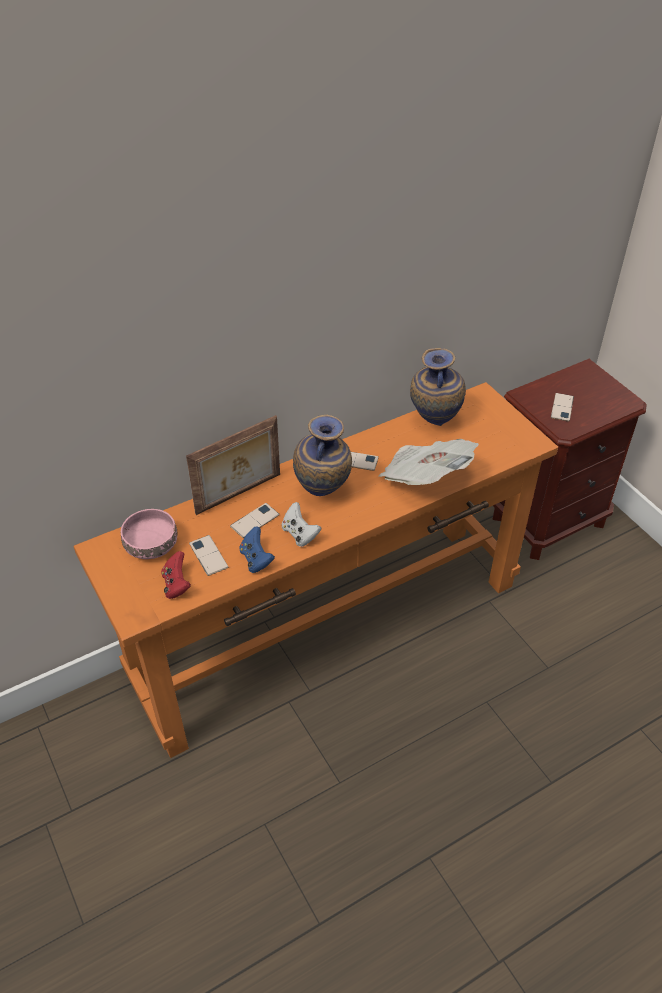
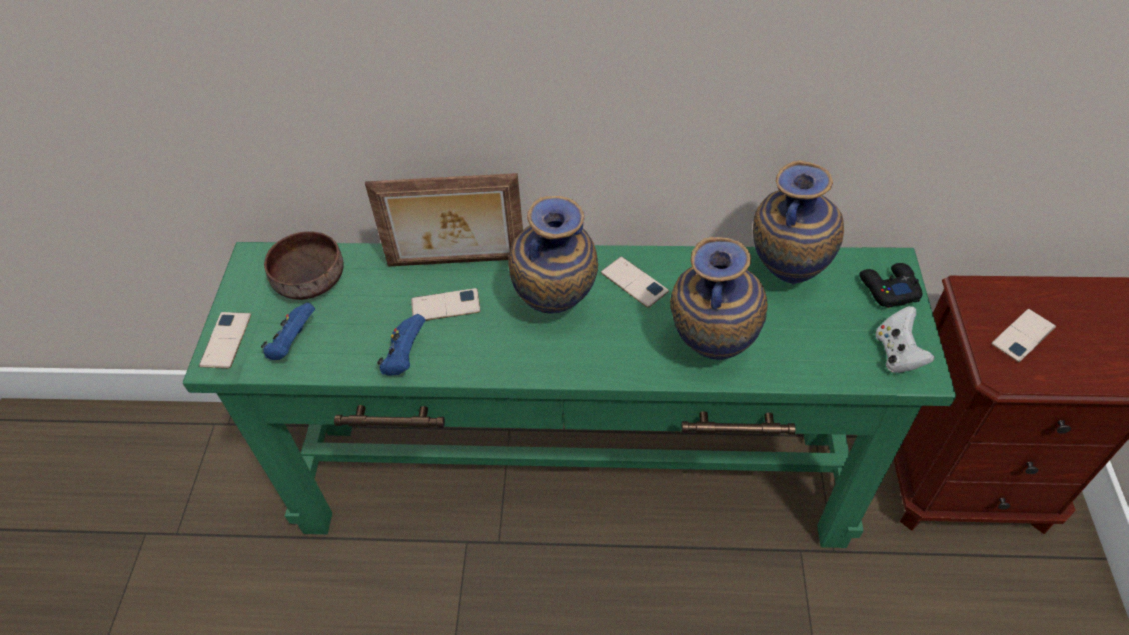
camera: 35 degrees right, 5 degrees up
orange console table [74,382,558,758] -> green console table [183,242,956,548]
pink bowl [121,509,177,559] -> brown bowl [264,231,344,300]
red game controller [161,551,191,599] -> blue game controller [261,303,315,360]
phone [189,535,228,576] -> phone moved to [199,312,251,368]
white game controller [282,502,321,547] -> white game controller moved to [876,306,935,373]
newspaper [379,439,479,485] -> vase [670,237,768,360]
none -> black game controller [859,263,922,308]

